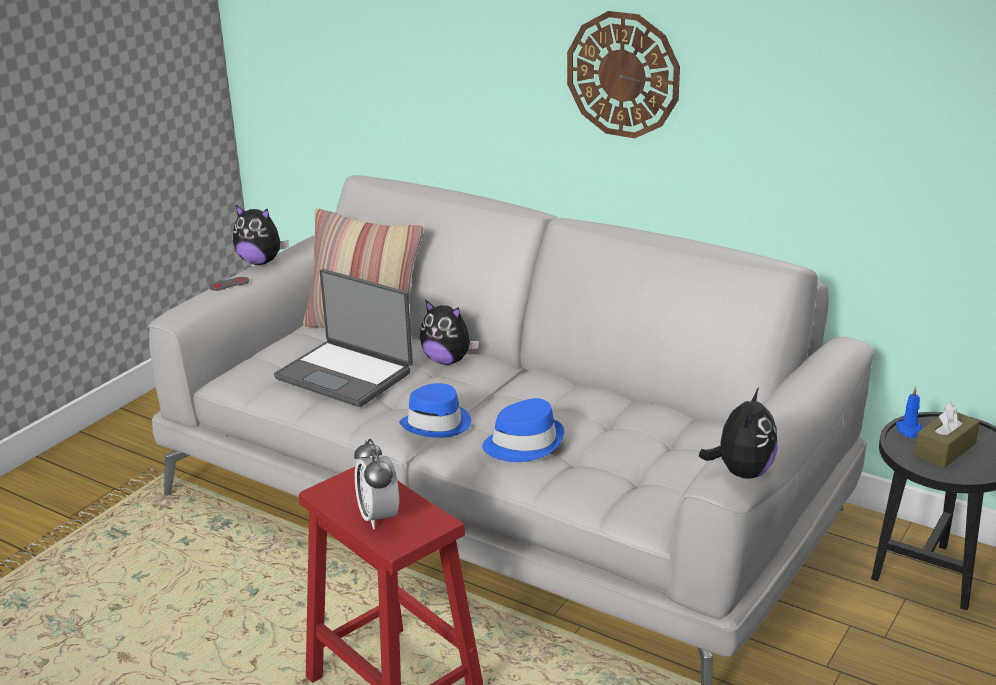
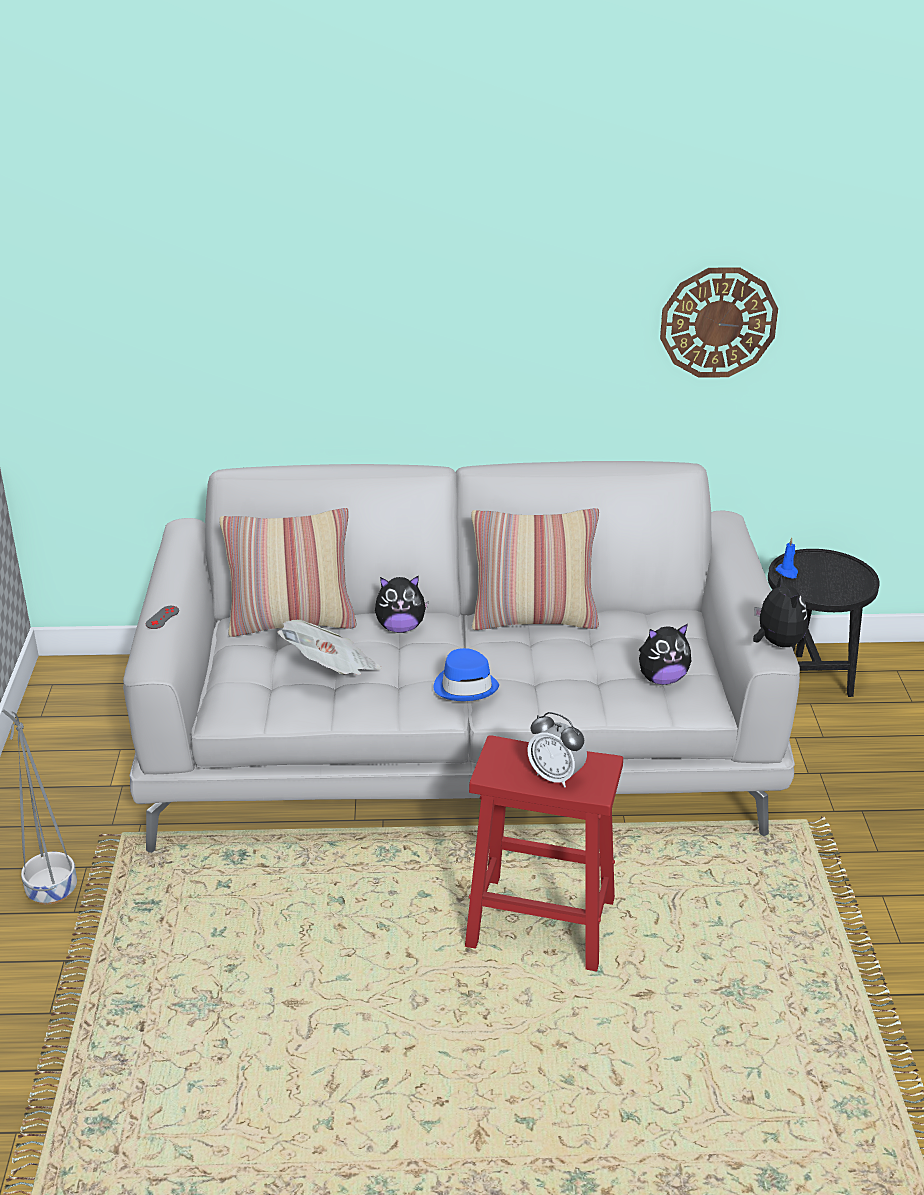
camera: 35 degrees left, 5 degrees up
plush toy [233,204,289,265] -> plush toy moved to [639,624,691,685]
laptop [274,269,413,407] -> newspaper [277,620,382,675]
blue hat [482,398,564,462] -> none
wall clock [567,11,680,138] -> wall clock moved to [660,267,778,378]
brown tissue box [914,402,980,468] -> none
none -> grey planter [2,709,77,905]
none -> pillow [471,508,599,630]

